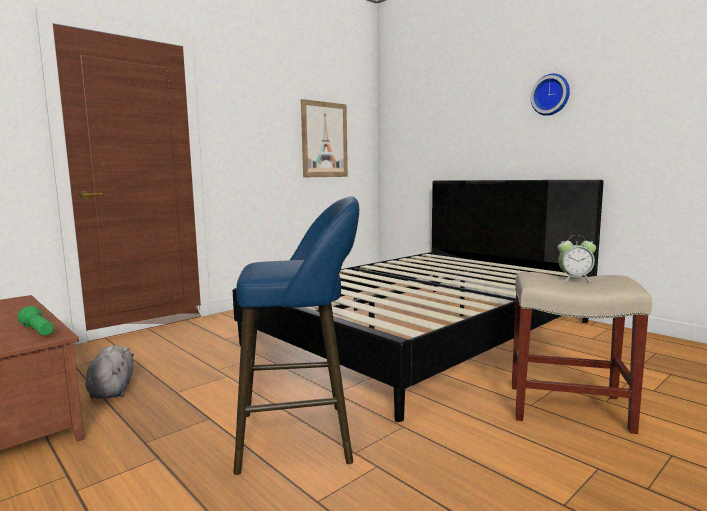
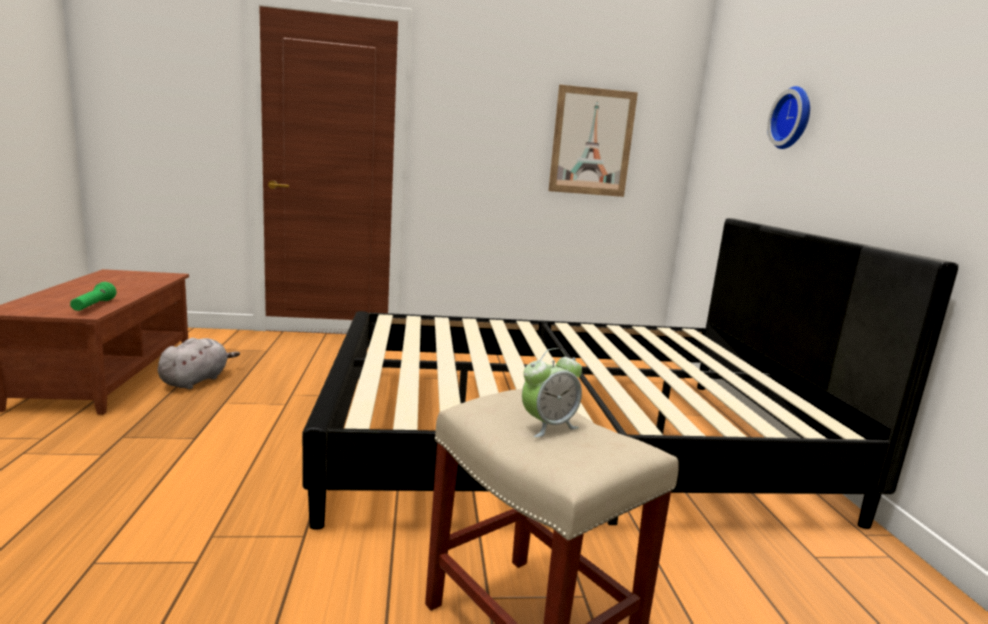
camera: 35 degrees right, 5 degrees up
blue stool [233,196,359,475] -> none
wall clock [531,74,570,116] -> wall clock moved to [767,86,810,149]
alarm clock [557,235,596,281] -> alarm clock turned 75 degrees counterclockwise [522,348,582,437]

